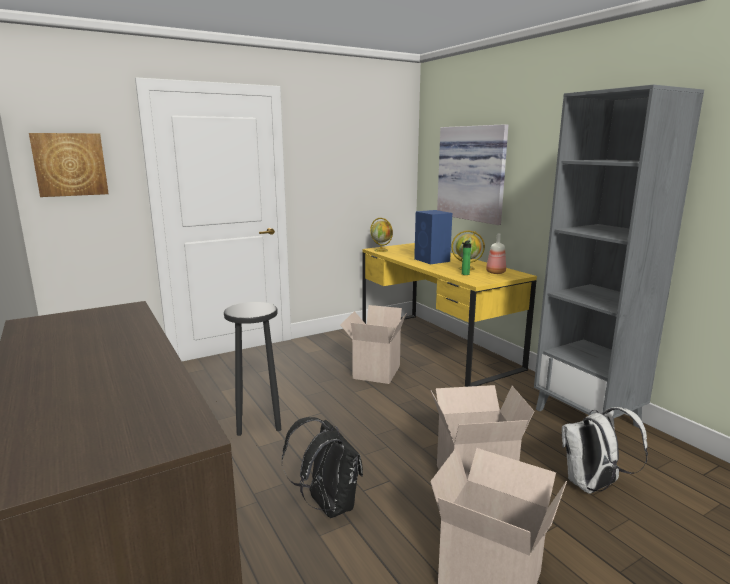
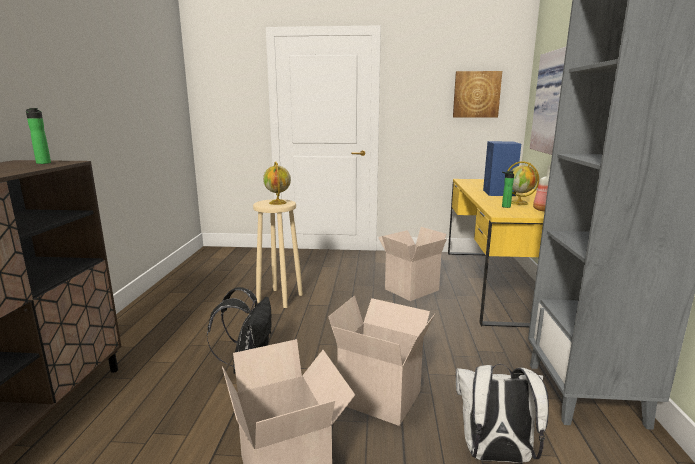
camera: 35 degrees right, 0 degrees up
picture [29,133,109,197] -> picture moved to [453,71,502,117]
black stool [224,302,281,436] -> beige stool [253,199,303,308]
globe [370,218,393,252] -> globe moved to [263,162,291,205]
none -> bottle [26,108,51,164]

